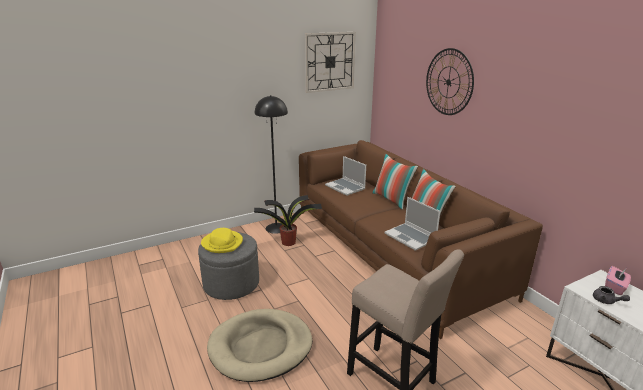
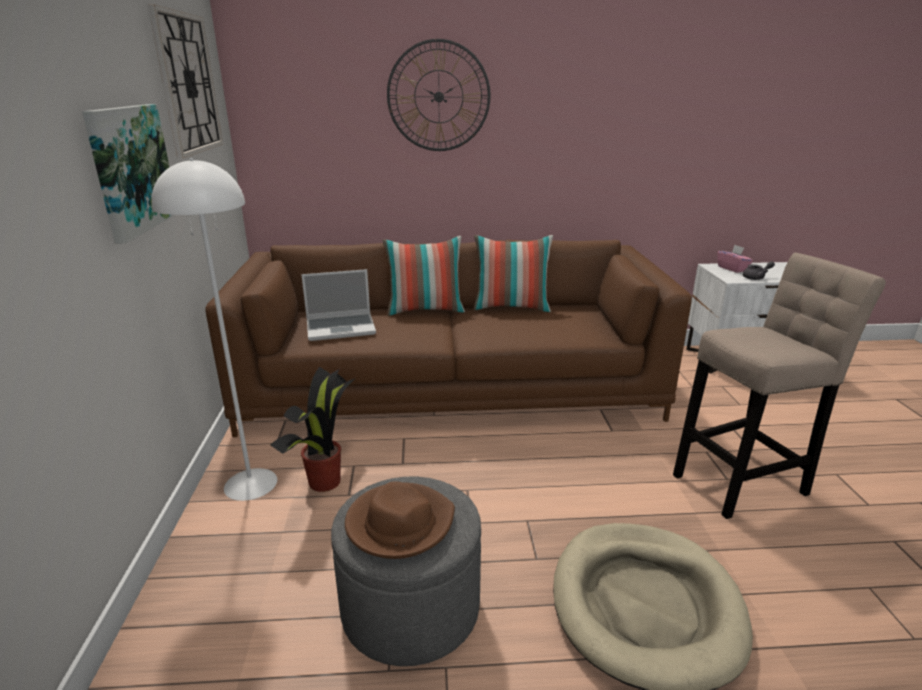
camera: 65 degrees left, 0 degrees up
yellow hat [201,228,243,253] -> brown hat [345,481,455,559]
black floor lamp [255,95,288,234] -> white floor lamp [151,158,277,501]
laptop [385,197,441,251] -> none
none -> picture [82,104,174,244]

